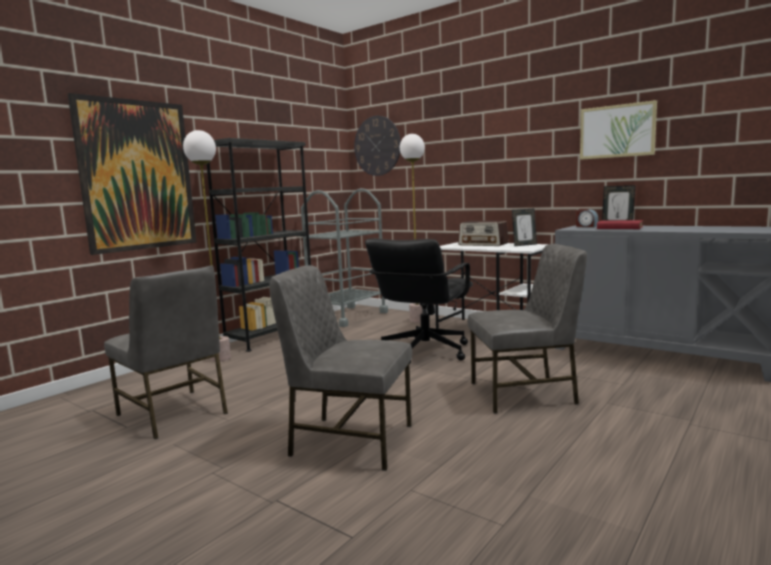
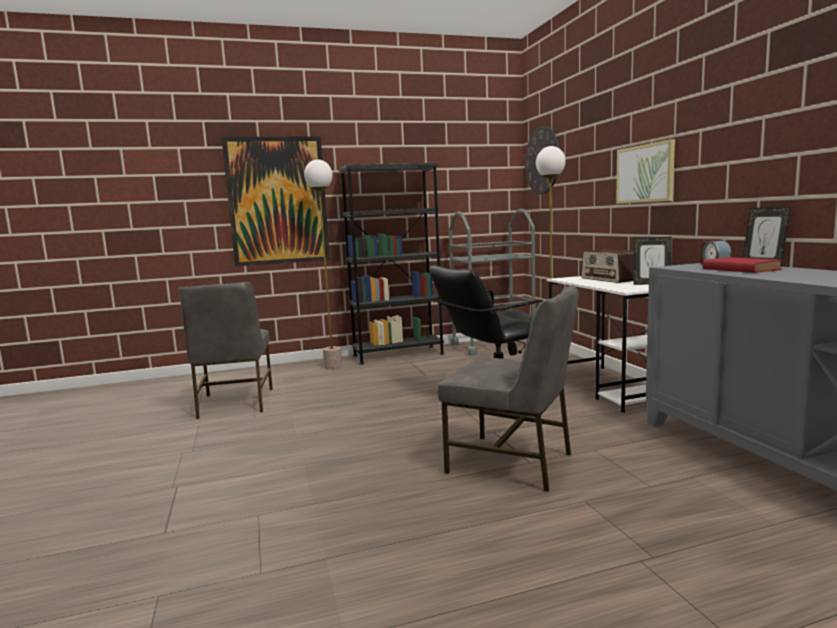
camera: 35 degrees right, 0 degrees up
grey chair [269,265,412,471] -> none
picture [580,100,657,160] -> picture moved to [616,139,675,204]

